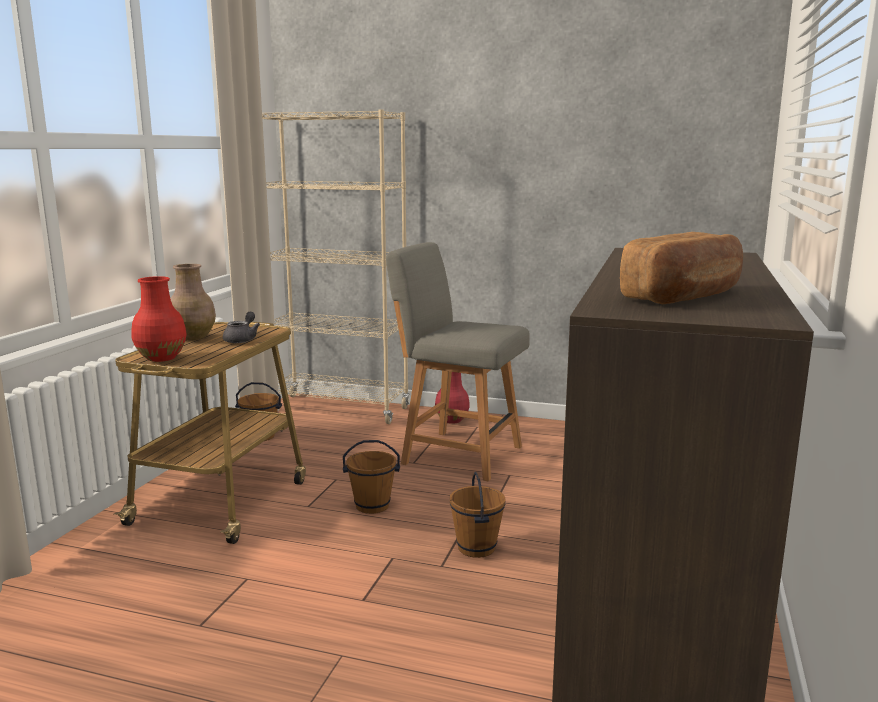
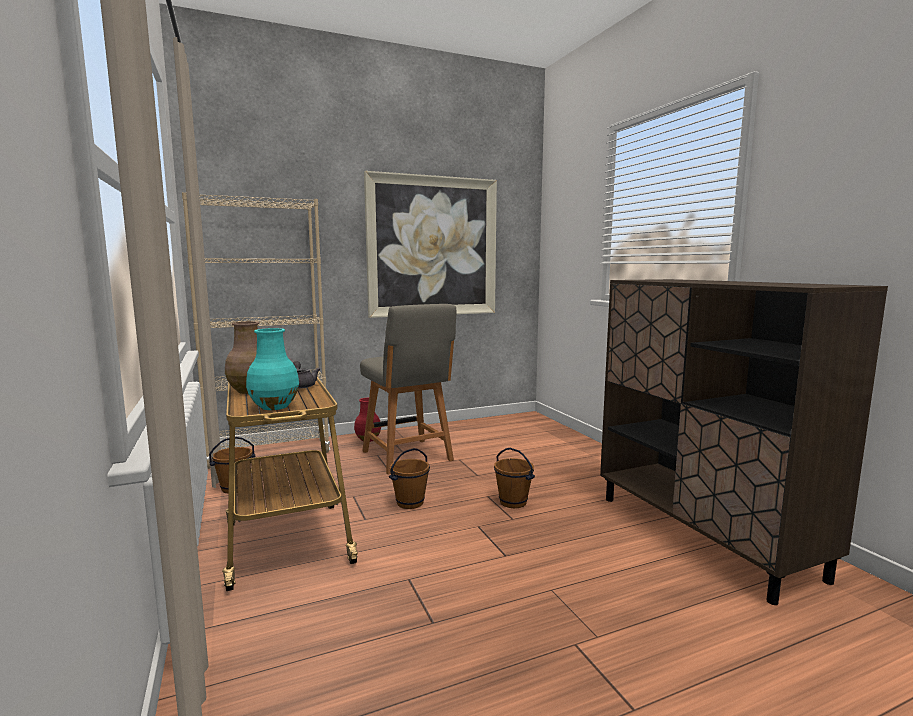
camera: 40 degrees left, 5 degrees down
red vase [131,276,186,362] -> turquoise vase [246,328,299,410]
grey chair [386,242,530,481] -> grey chair turned 105 degrees counterclockwise [360,304,456,475]
bread [620,232,743,304] -> none
none -> picture [364,171,497,318]

